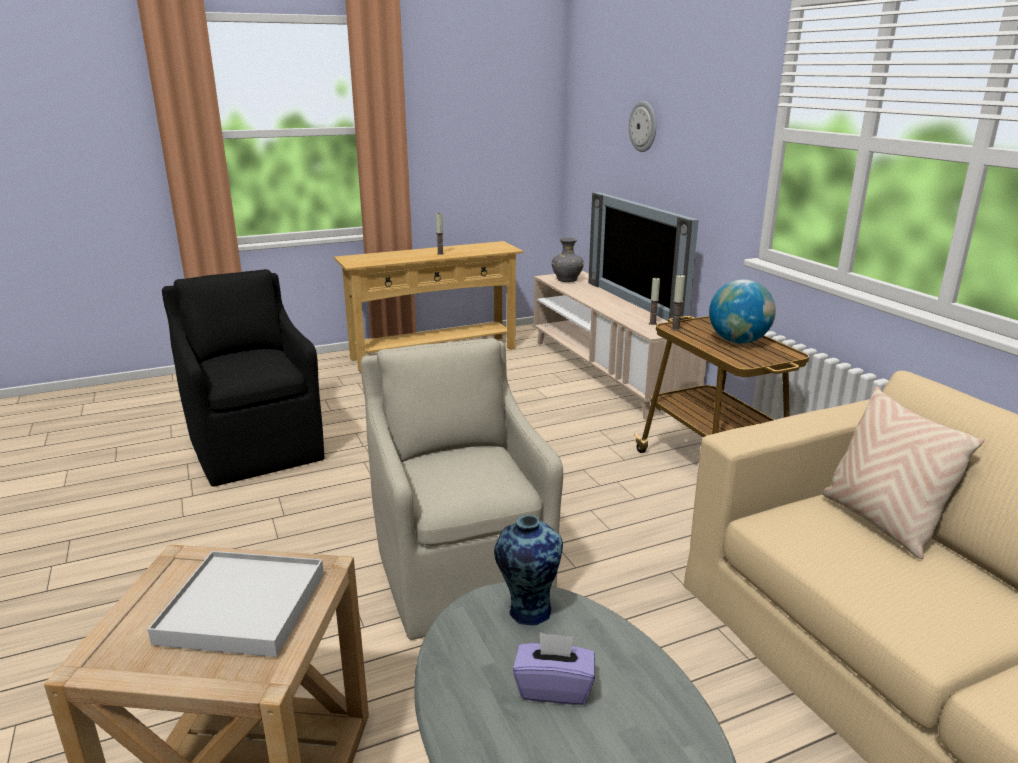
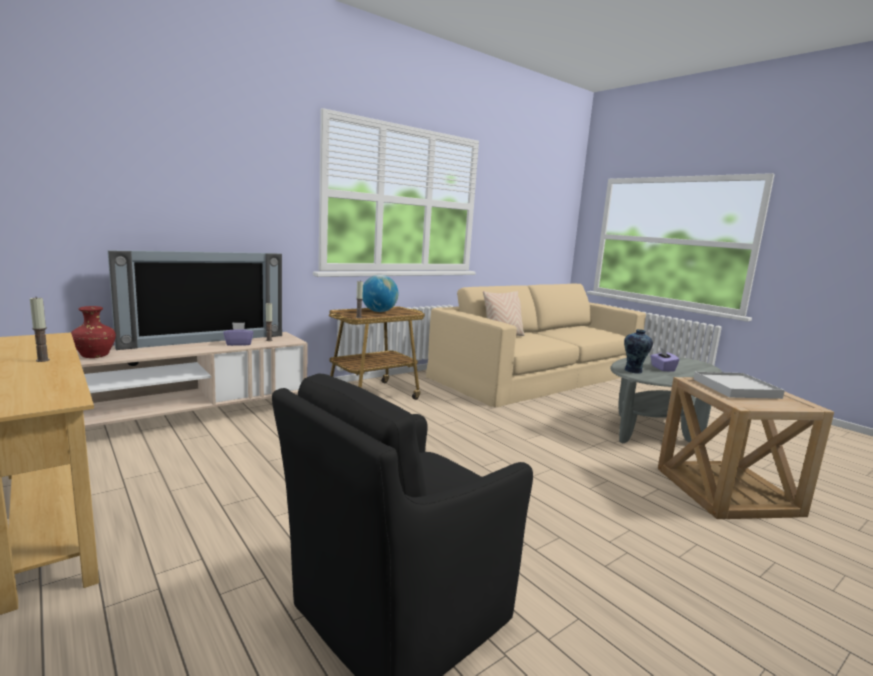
camera: 105 degrees left, 10 degrees down
beige armchair [361,338,563,640] -> none
grey vase [552,237,584,282] -> red vase [71,306,116,358]
wall clock [629,101,656,152] -> none
none -> purple tissue box [223,323,253,346]

